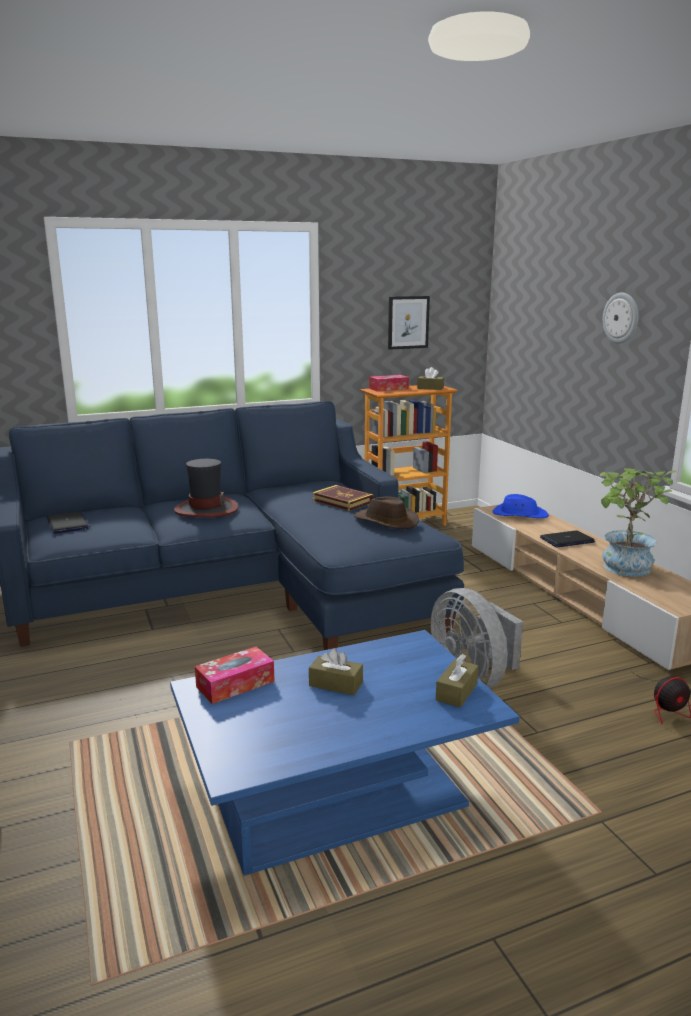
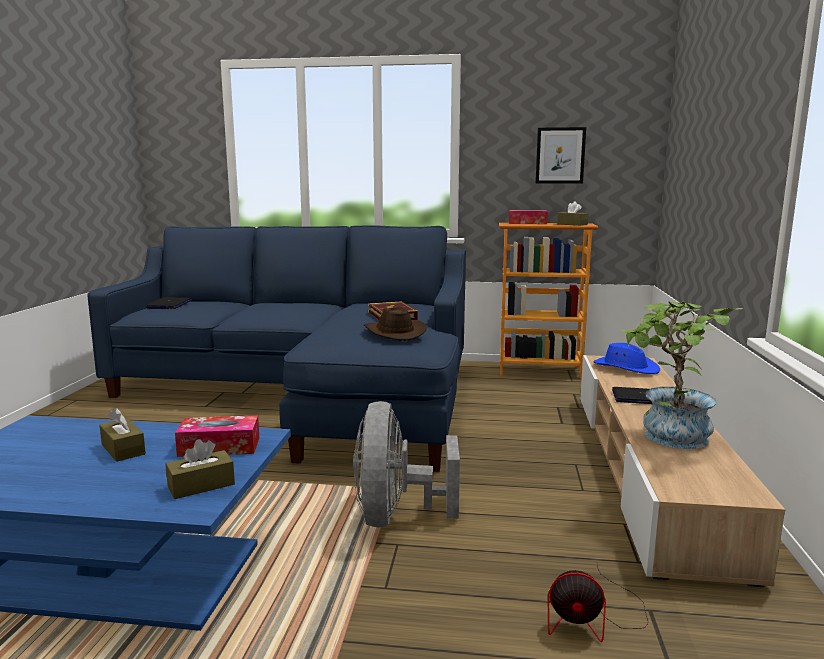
camera: 30 degrees right, 5 degrees down
hat [174,459,238,517] -> none
tissue box [195,647,275,704] -> tissue box moved to [175,415,259,457]
wall clock [603,293,638,343] -> none

